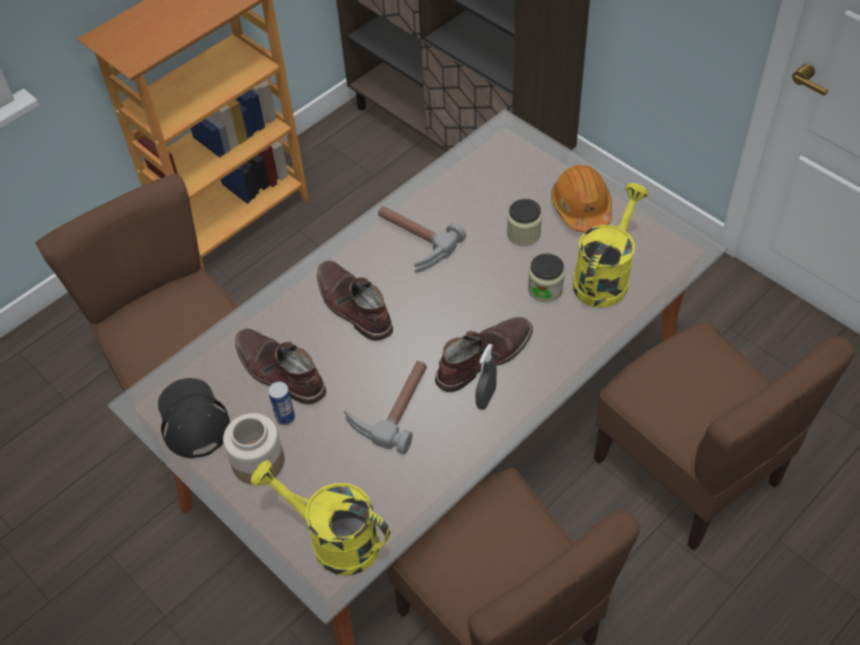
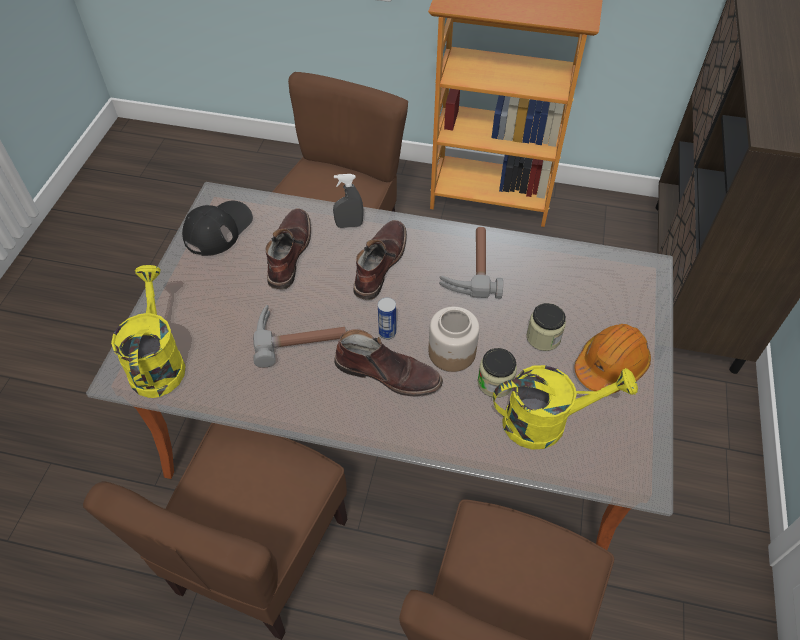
camera: 55 degrees right, 0 degrees up
jar [223,413,284,484] -> jar moved to [428,307,480,372]
can [268,381,295,425] -> can moved to [378,297,396,339]
grey spray bottle [476,344,497,410] -> grey spray bottle moved to [333,174,364,228]

